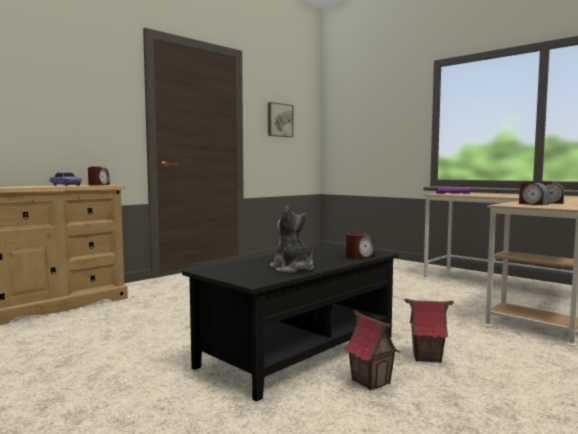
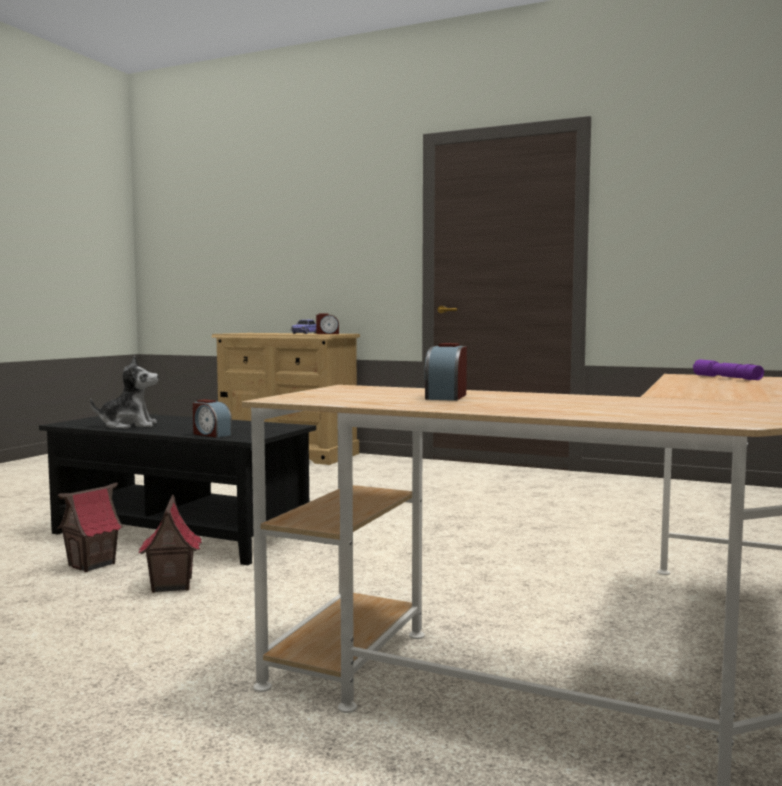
camera: 70 degrees right, 0 degrees up
picture [268,102,293,137] -> none
plush toy [270,206,314,273] -> plush toy turned 45 degrees clockwise [90,356,159,429]
alarm clock [519,182,550,205] -> none

